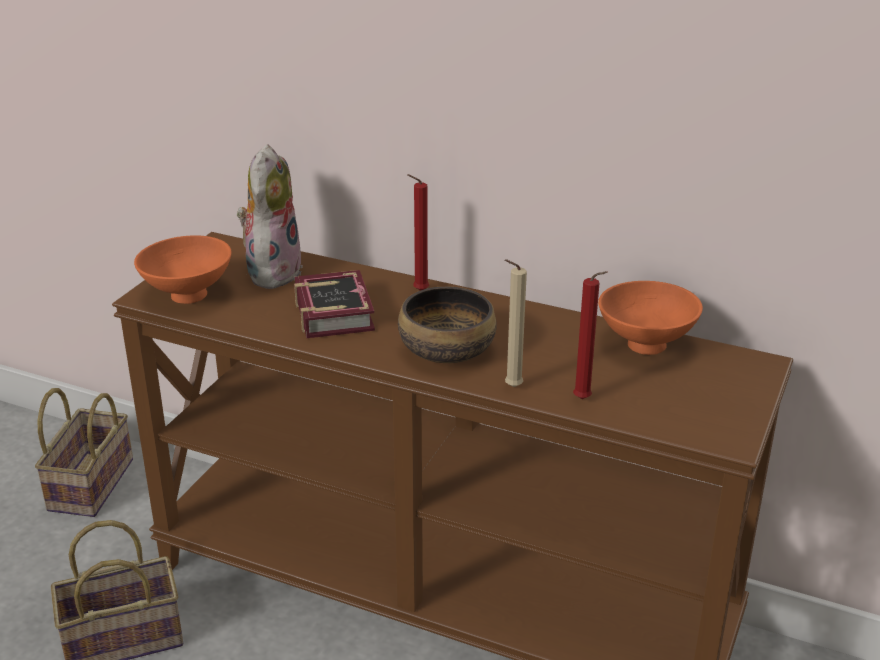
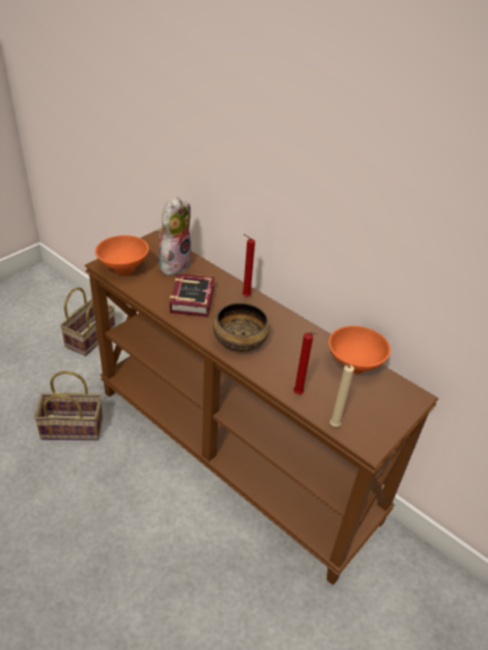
camera: 15 degrees right, 10 degrees up
beige candle [505,259,527,387] -> beige candle moved to [330,361,354,427]

